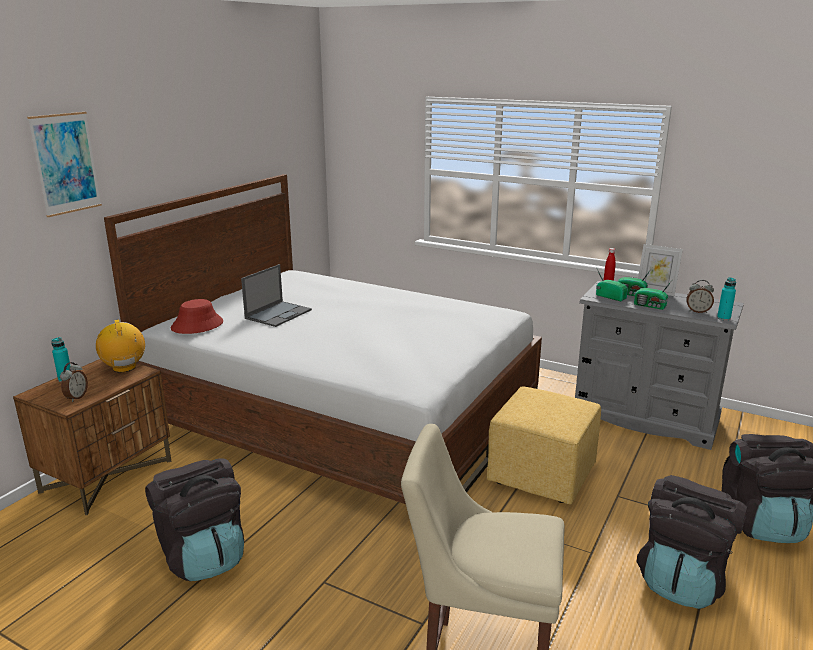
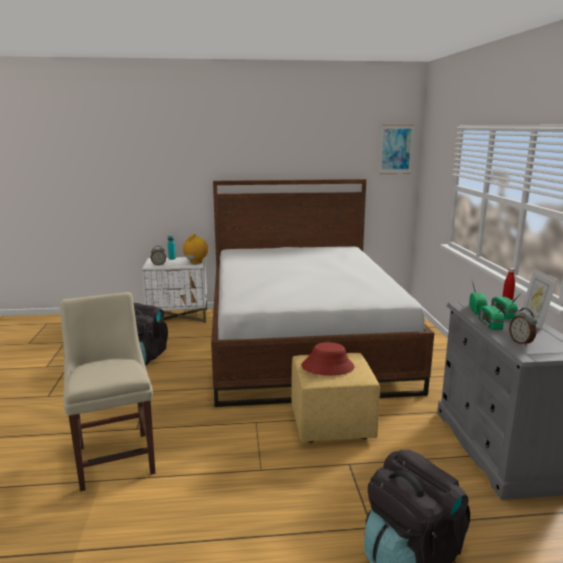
camera: 55 degrees right, 5 degrees down
brown nightstand [13,359,171,515] -> white nightstand [142,257,207,323]
picture [27,112,102,217] -> picture moved to [380,125,414,174]
red hat [171,299,223,334] -> red hat moved to [301,342,355,376]
laptop [241,264,312,327] -> none
black backpack [637,475,748,609] -> none
turquoise bottle [717,277,736,321] -> none

